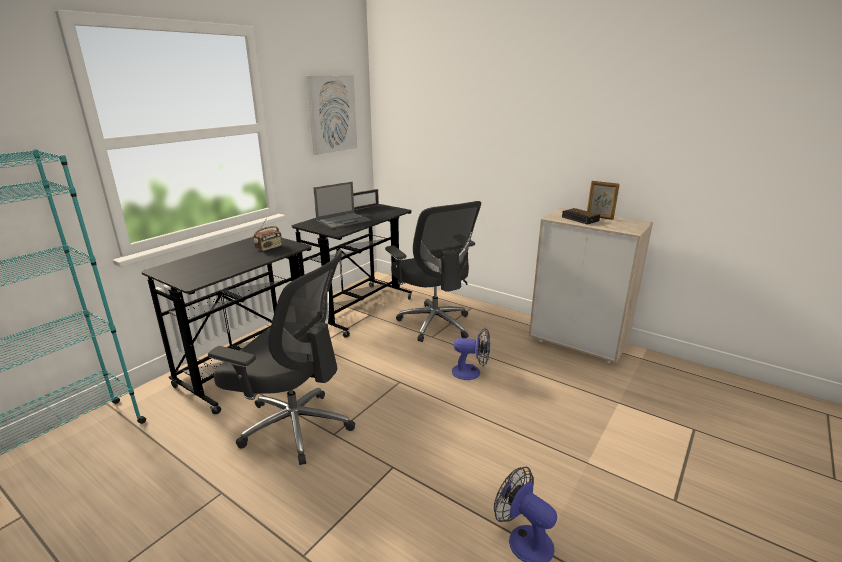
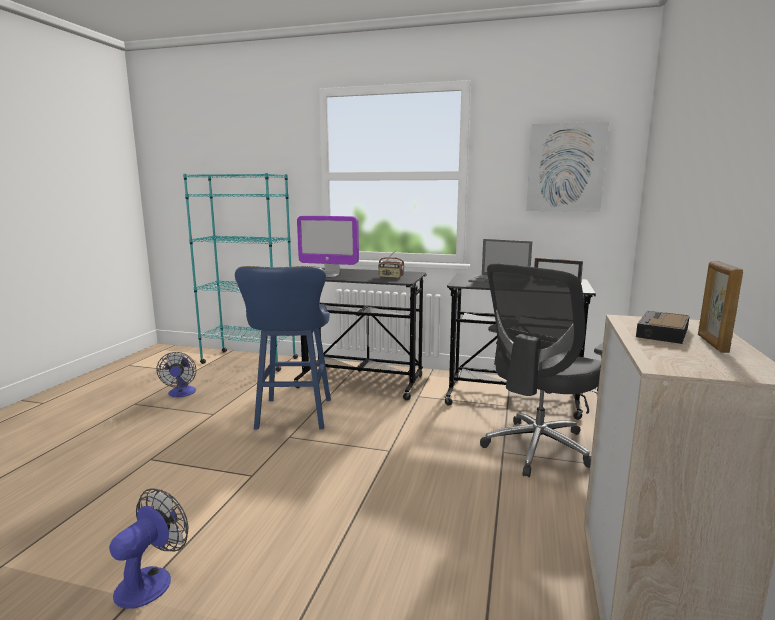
camera: 70 degrees right, 10 degrees down
office chair [208,249,355,465] -> blue stool [235,266,331,430]
fan [452,328,490,380] -> fan moved to [157,352,196,397]
none -> monitor [297,216,359,277]

